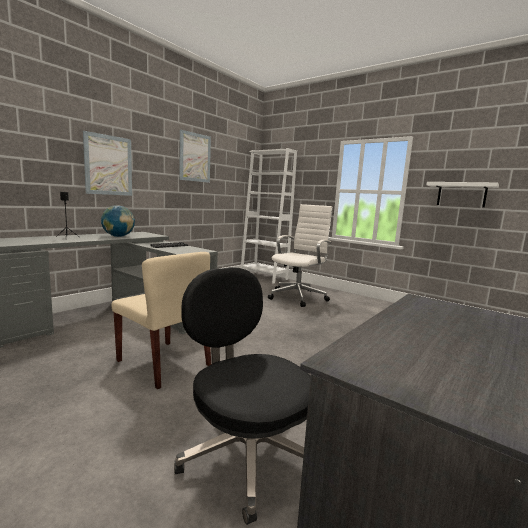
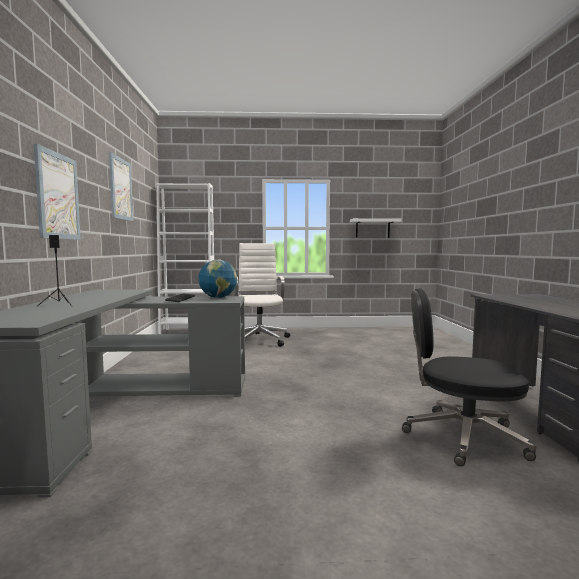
camera: 40 degrees left, 5 degrees down
globe [101,205,135,237] -> globe moved to [198,259,237,298]
beige chair [112,252,211,389] -> none

